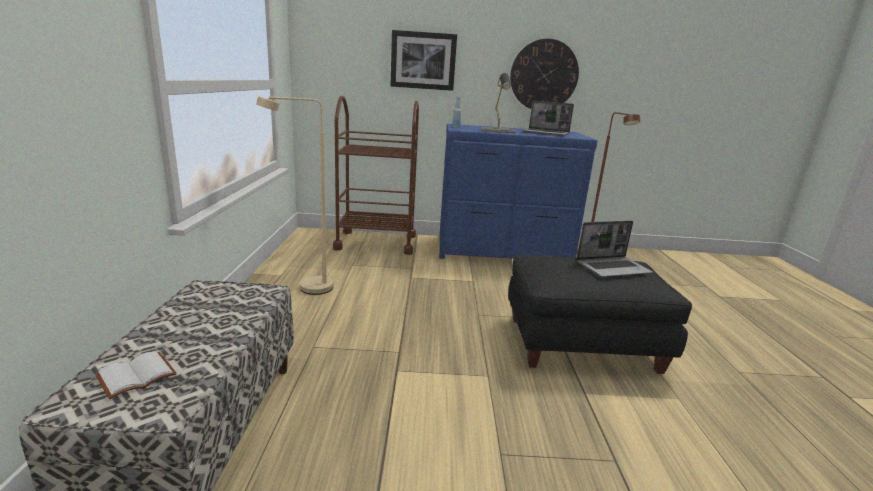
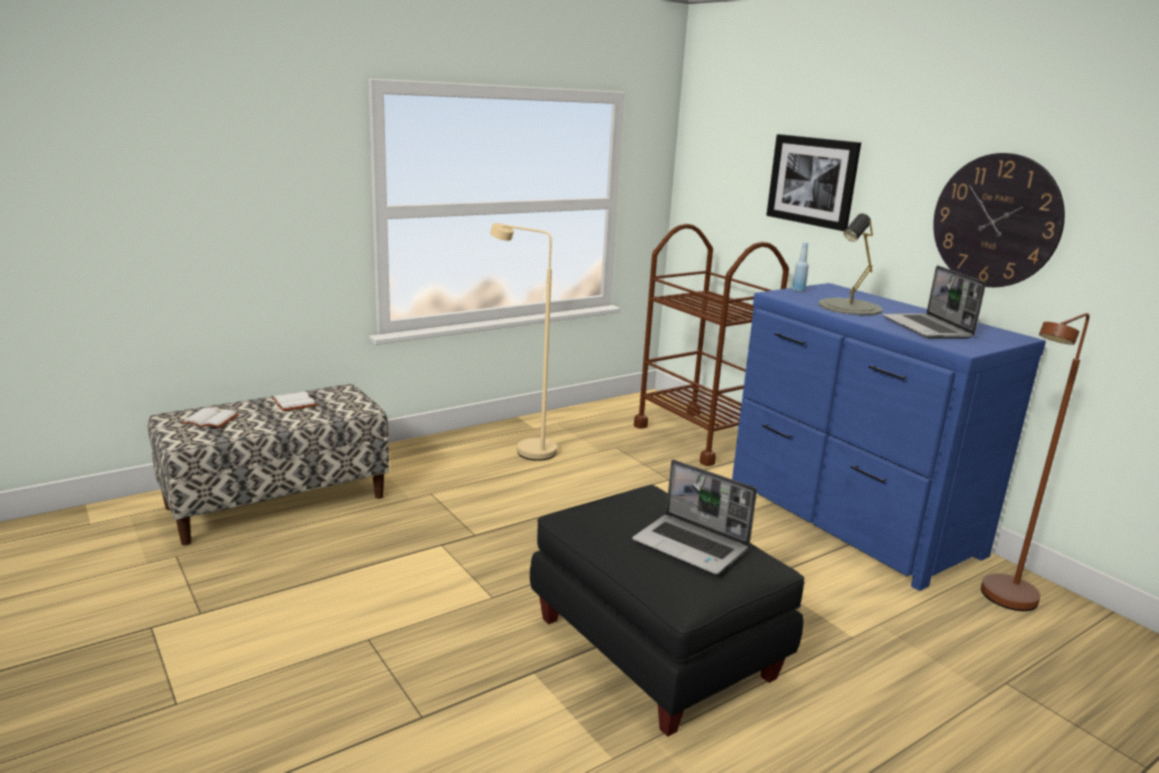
camera: 55 degrees right, 0 degrees up
none -> white book [272,391,317,411]

